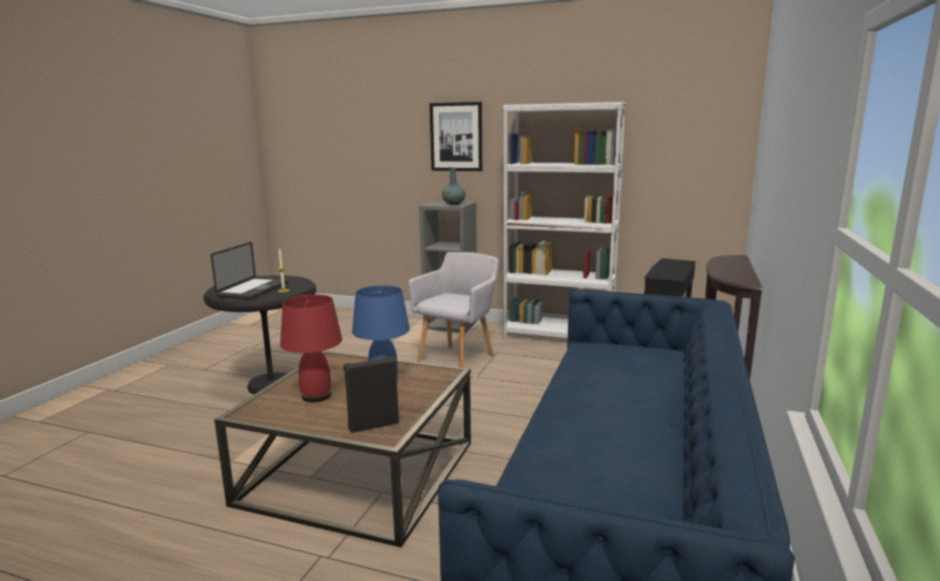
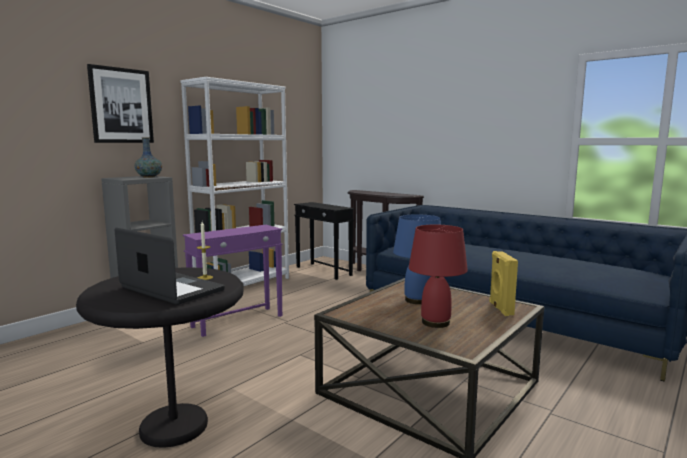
camera: 70 degrees left, 5 degrees down
black speaker [343,356,399,433] -> yellow speaker [489,251,518,316]
grey armchair [408,252,499,368] -> purple side table [183,225,283,337]

